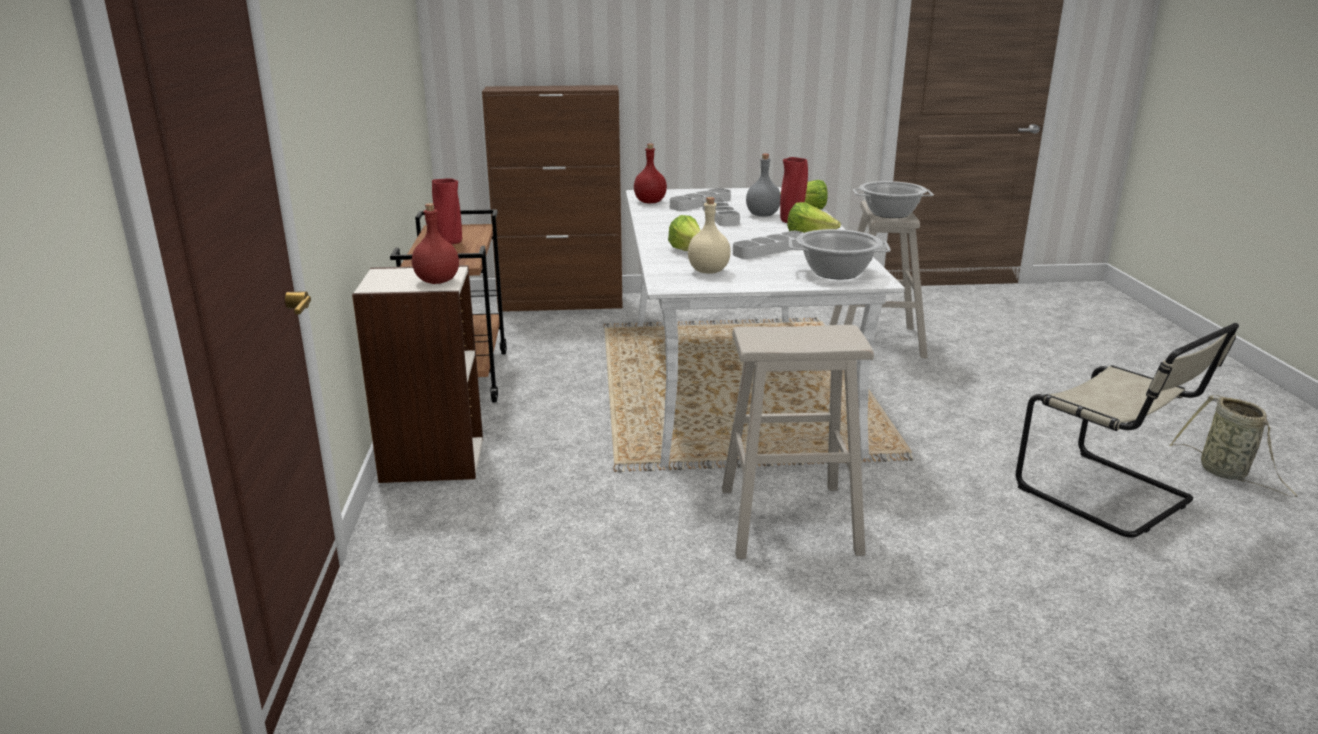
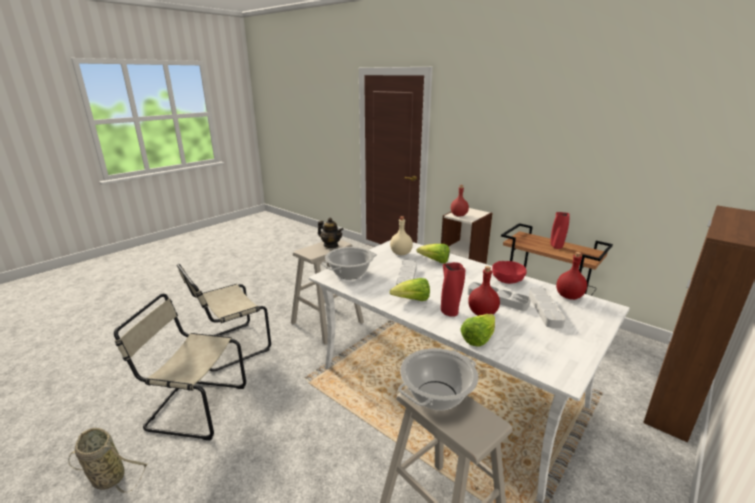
camera: 135 degrees right, 0 degrees up
grey bottle [746,154,781,217] -> red bottle [468,266,500,316]
none -> beige chair [177,264,271,372]
none -> teapot [318,218,343,248]
none -> red bowl [492,261,527,284]

